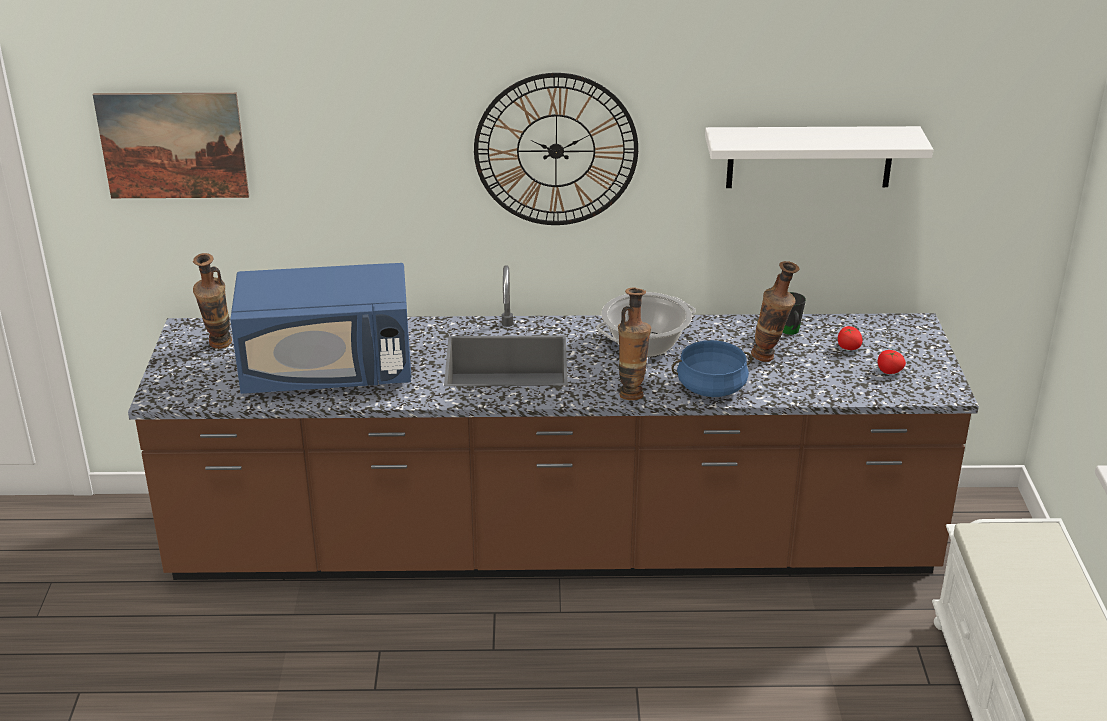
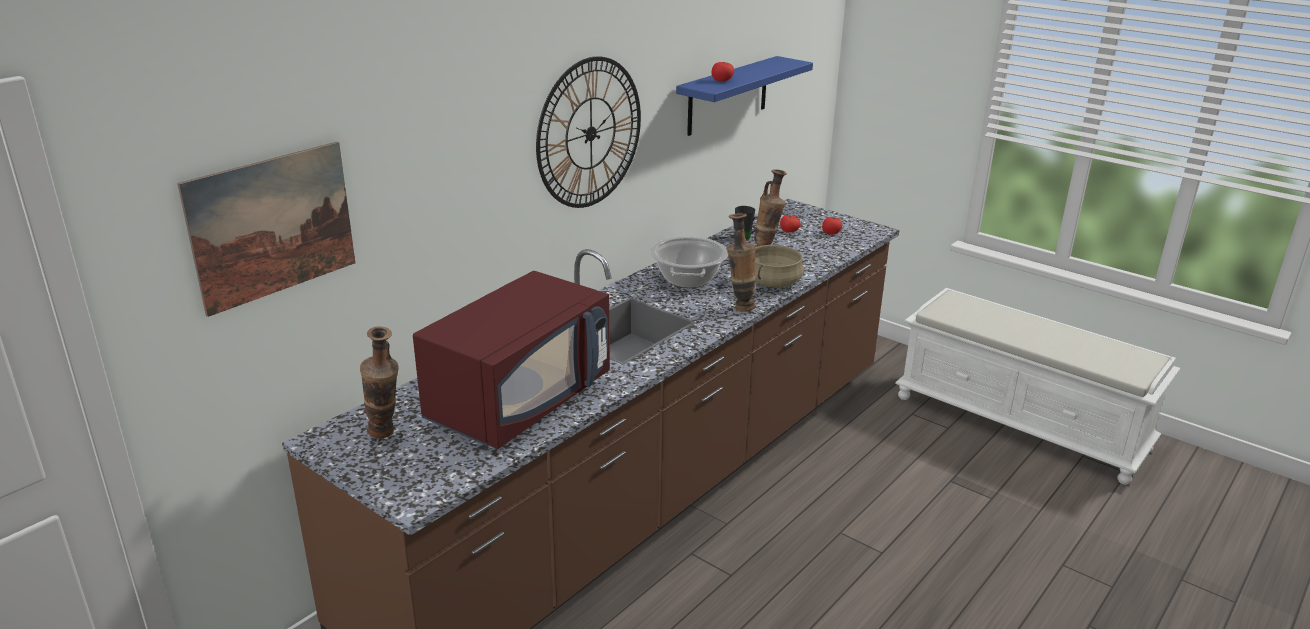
camera: 50 degrees left, 5 degrees down
blue microwave [230,263,412,394] -> red microwave [413,271,610,449]
blue cooking pot [671,340,752,397] -> beige cooking pot [755,245,804,287]
white shelf [705,126,933,188] -> blue shelf [676,56,813,136]
none -> tomato [711,62,734,82]

